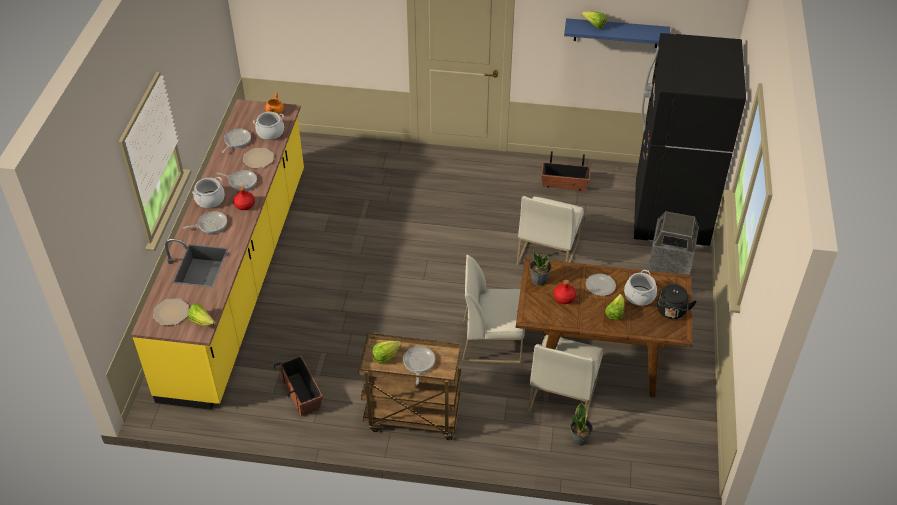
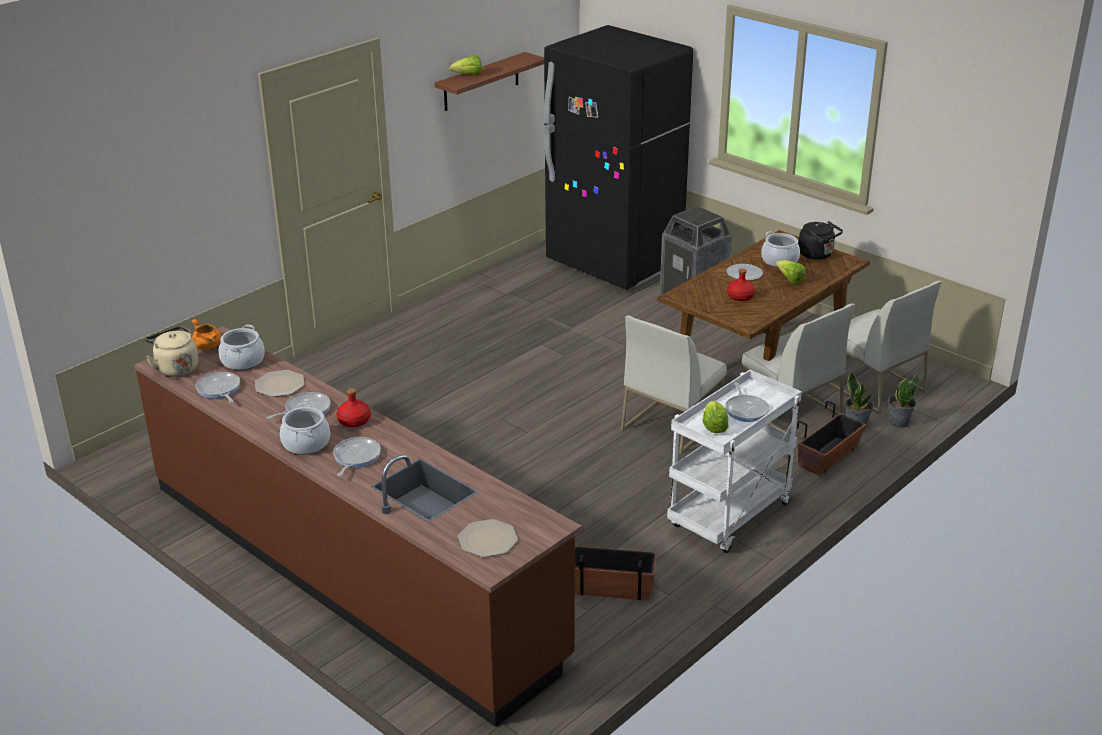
camera: 55 degrees left, 15 degrees down
yellow counter [131,99,304,410] -> brown counter [134,326,582,727]
lettuce [188,303,216,326] -> none
brown cart [359,332,462,440] -> white cart [667,370,802,553]
frying pan [403,346,435,384] -> frying pan turned 135 degrees counterclockwise [725,382,769,422]
white chair [517,196,584,265] -> white chair moved to [827,281,942,415]
potted plant [530,252,551,286] -> potted plant moved to [888,373,919,428]
planter [541,151,591,191] -> planter moved to [797,401,866,476]
blue shelf [564,18,670,48] -> brown shelf [435,52,544,111]
none -> beige kettle [145,326,198,377]

